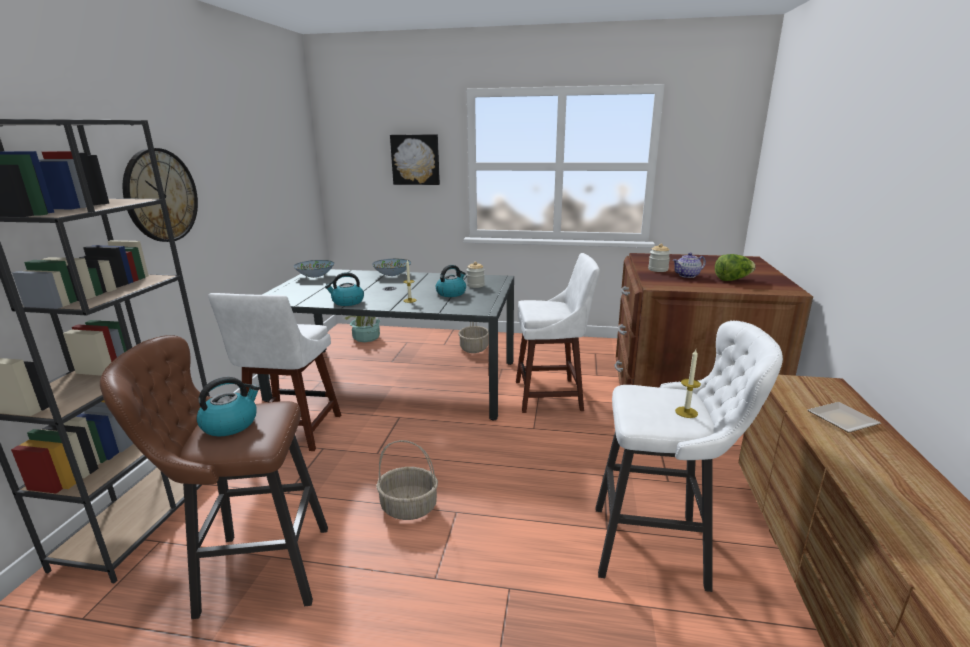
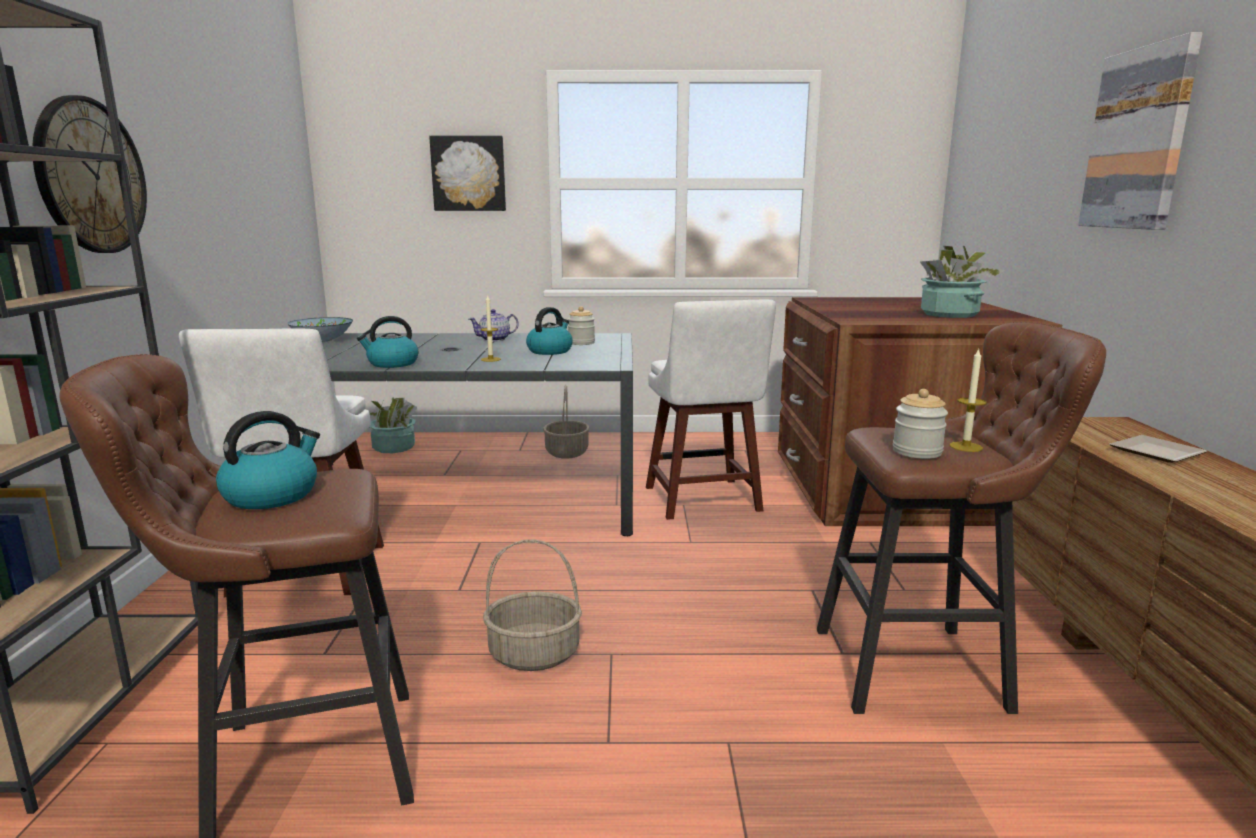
camera: 10 degrees left, 5 degrees down
bowl [372,259,411,276] -> none
white chair [516,253,600,413] -> white chair turned 90 degrees clockwise [646,300,776,520]
white stool [596,320,783,592] -> brown stool [817,322,1106,714]
jar [648,244,670,272] -> jar moved to [893,389,948,459]
teapot [673,253,706,278] -> teapot moved to [469,309,519,342]
lettuce [715,254,756,281] -> potted plant [920,246,1005,318]
none -> picture [1078,32,1203,230]

